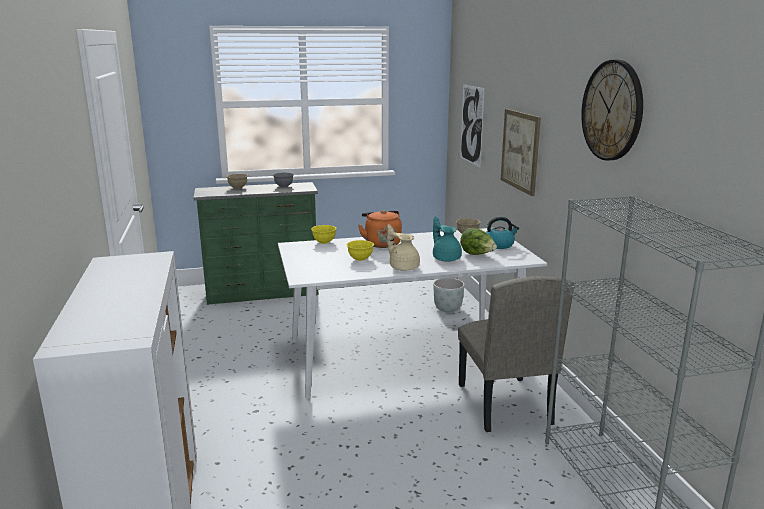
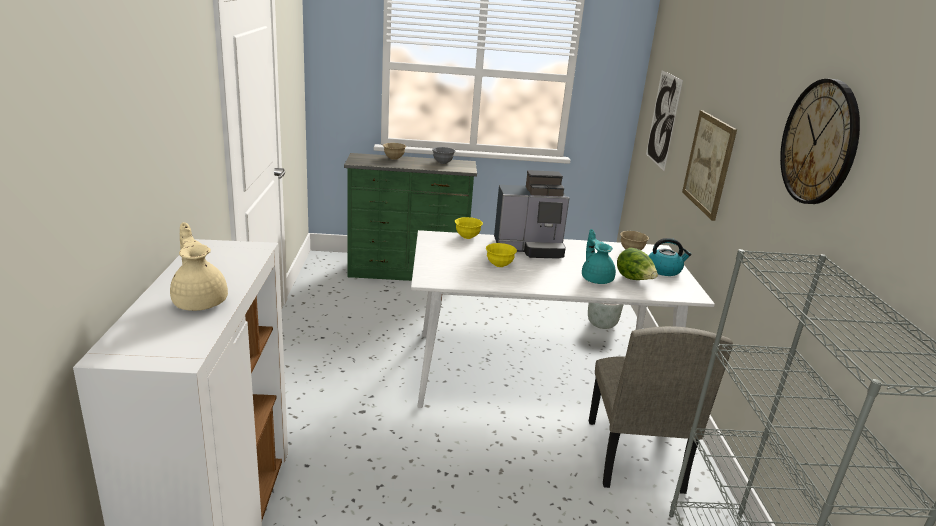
camera: 10 degrees right, 5 degrees up
orange kettle [358,210,402,248] -> coffee machine [494,170,569,259]
beige teapot [387,224,420,271] -> beige teapot moved to [170,222,228,311]

